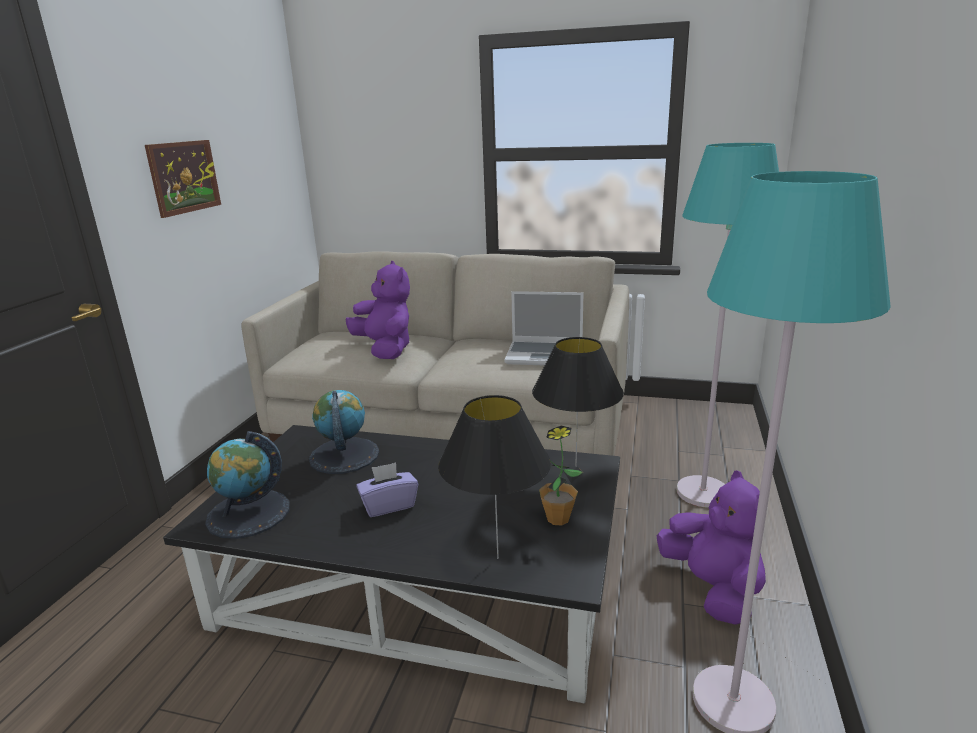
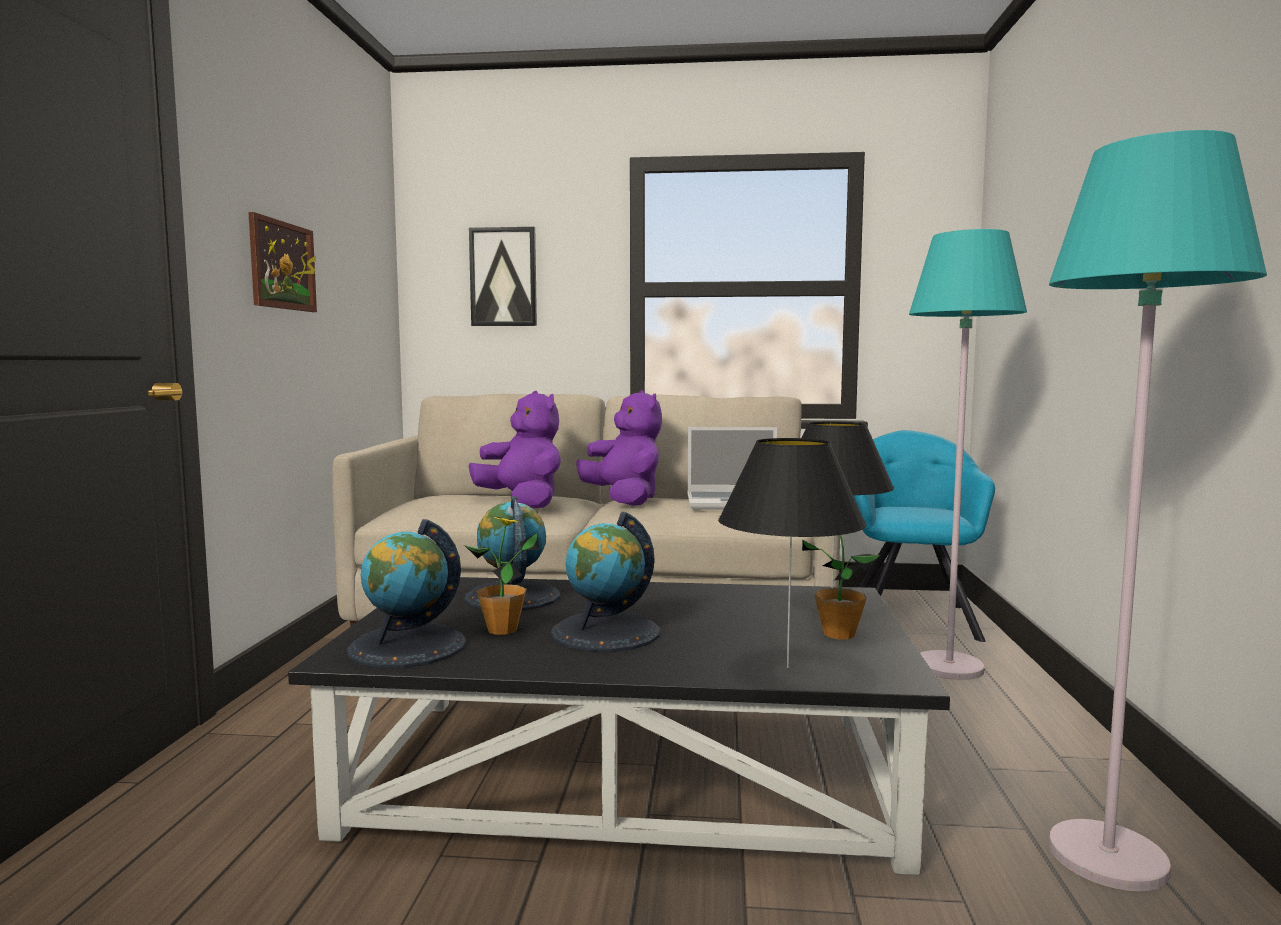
camera: 10 degrees left, 15 degrees down
purple tissue box [356,462,418,517] -> globe [551,512,660,652]
purple plush toy [657,470,766,624] -> purple plush toy moved to [576,390,662,506]
none -> potted plant [464,516,539,635]
none -> picture [469,227,537,326]
none -> turquoise armchair [853,430,995,642]

